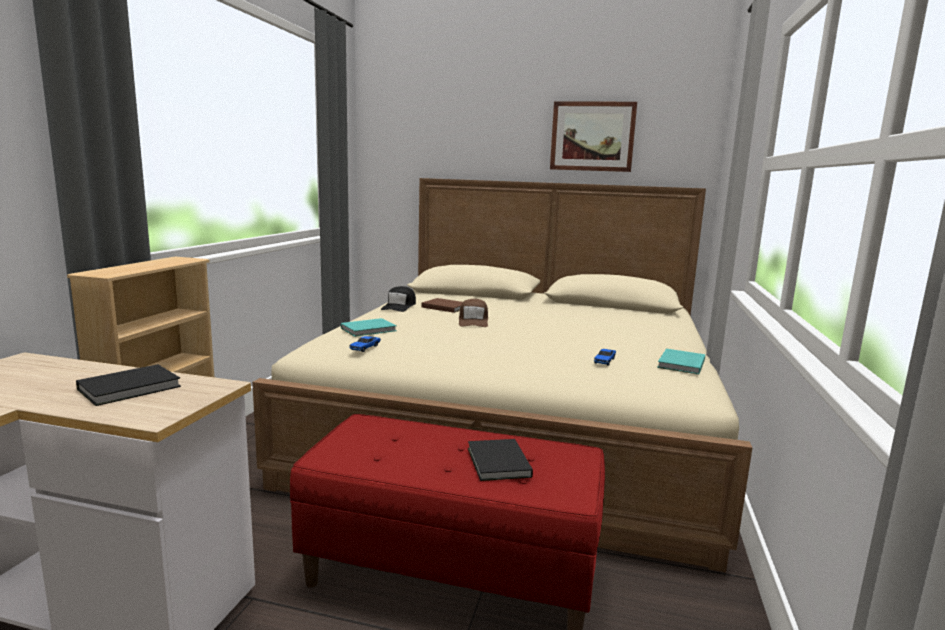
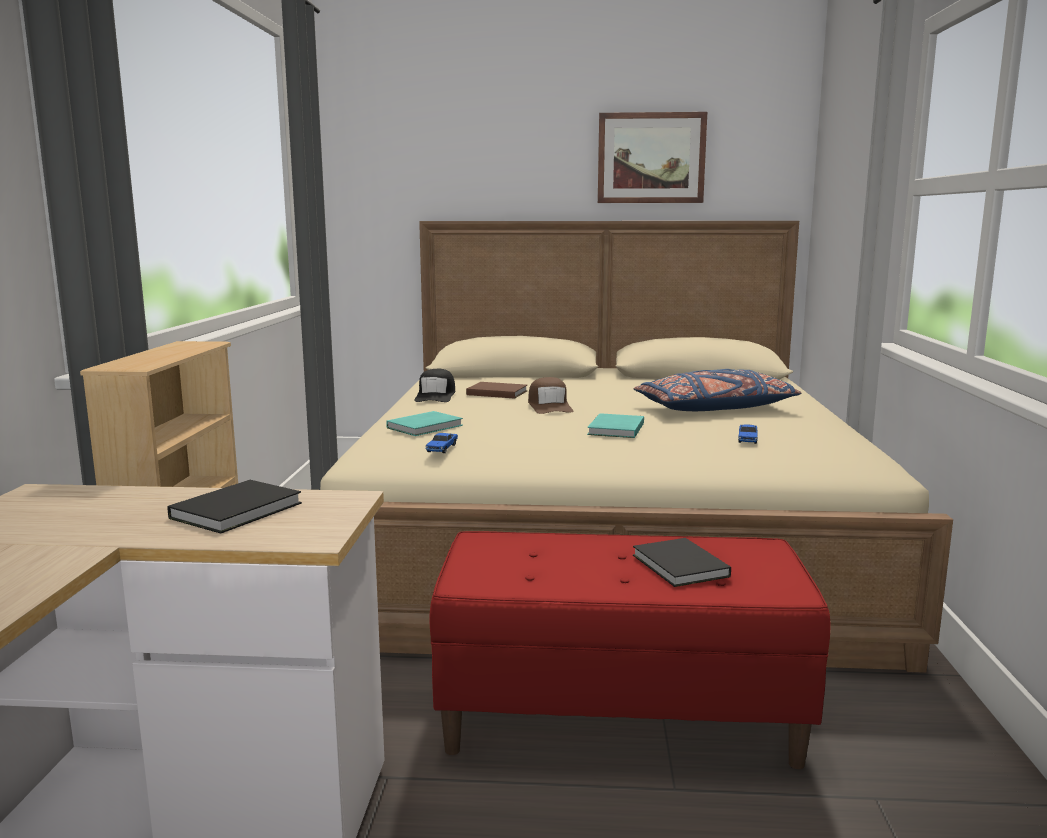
camera: 10 degrees left, 0 degrees up
turquoise book [657,349,705,374] -> turquoise book moved to [587,413,644,438]
none -> blue pillow [634,369,801,411]

